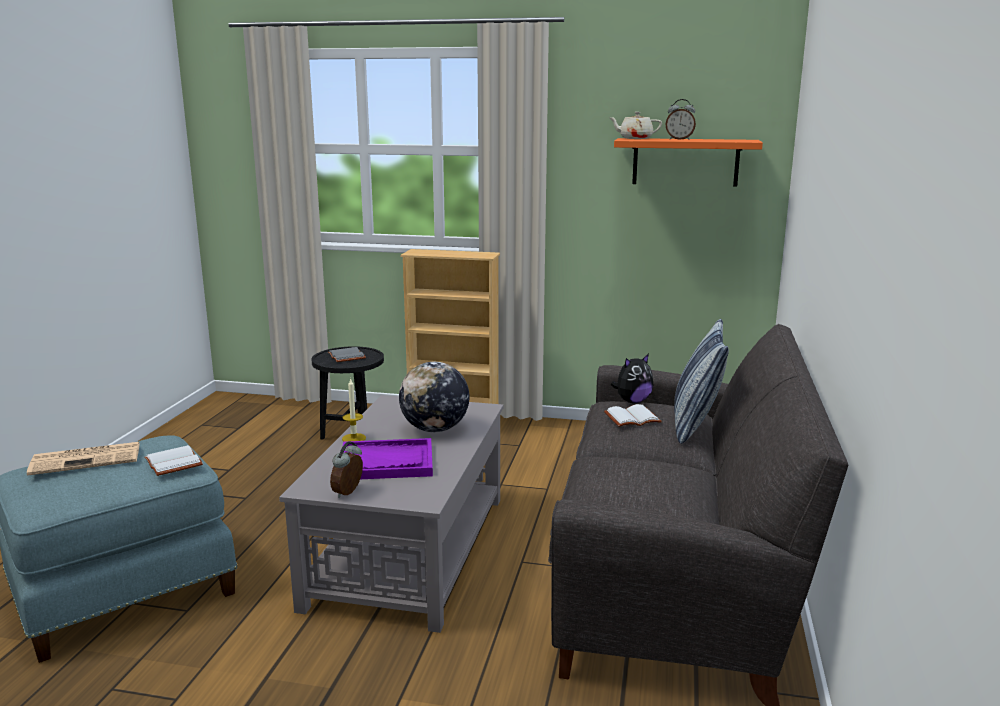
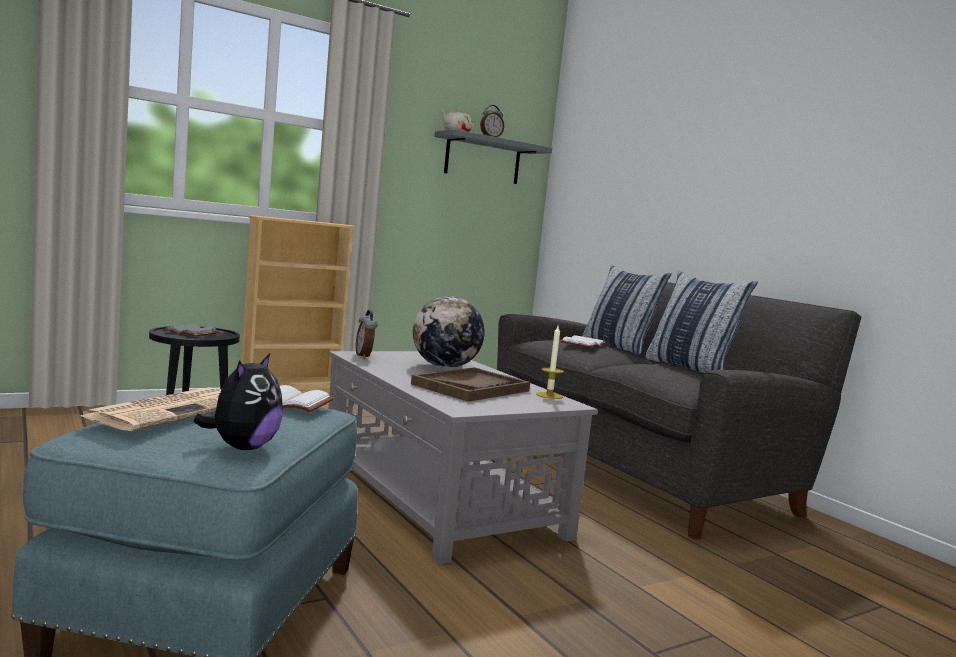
camera: 45 degrees left, 10 degrees down
alarm clock [330,441,363,498] -> alarm clock moved to [356,310,377,359]
candle [342,378,366,442] -> candle moved to [536,326,564,399]
purple tray [342,438,433,479] -> brown tray [411,367,530,402]
plush toy [611,354,653,403] -> plush toy moved to [193,353,283,450]
orange shelf [614,138,763,186] -> grey shelf [434,129,552,184]
none -> pillow [645,271,758,373]

